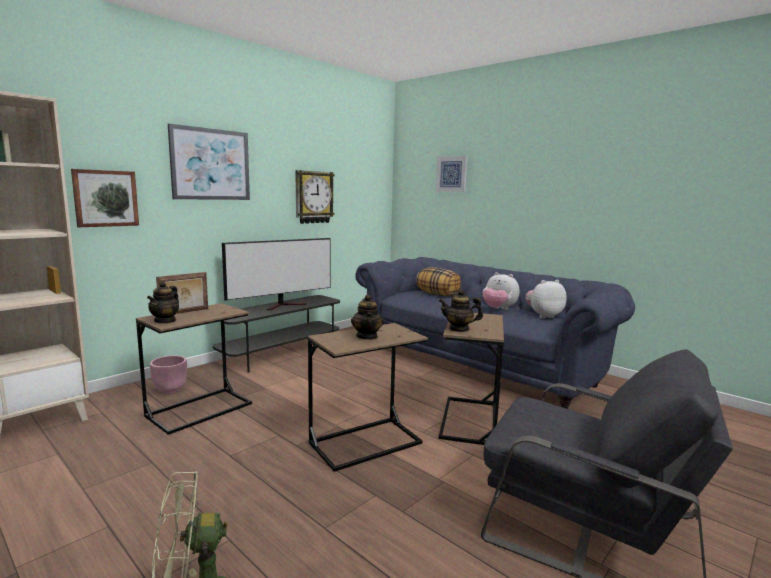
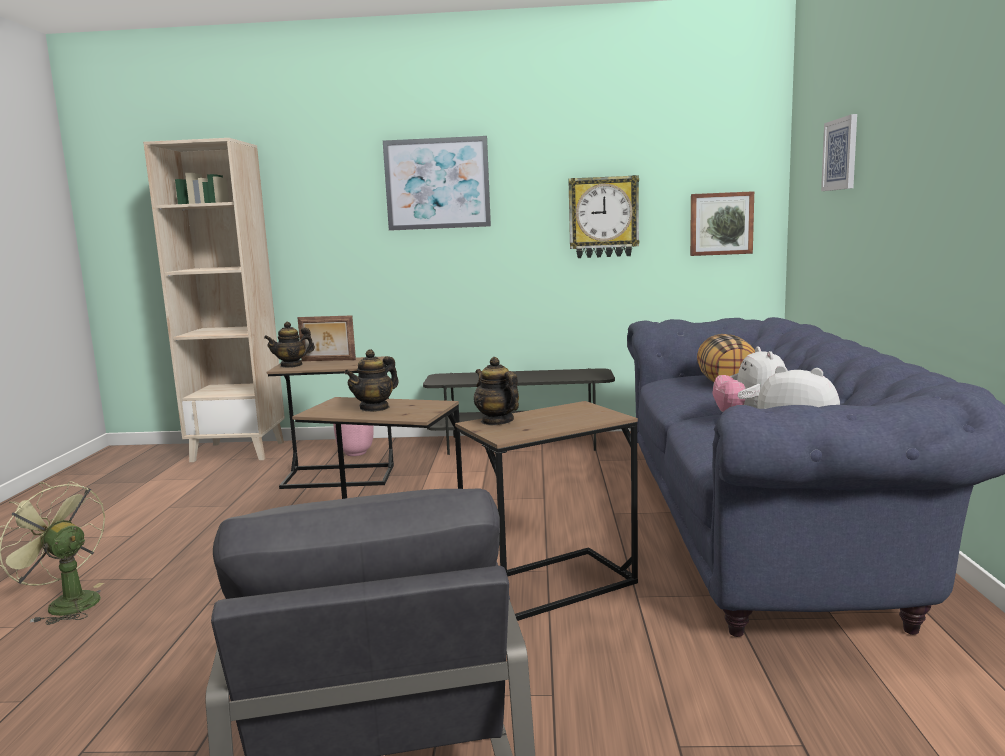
camera: 50 degrees right, 0 degrees up
picture [71,169,139,227] -> picture moved to [690,191,754,256]
television [222,238,331,310] -> none

